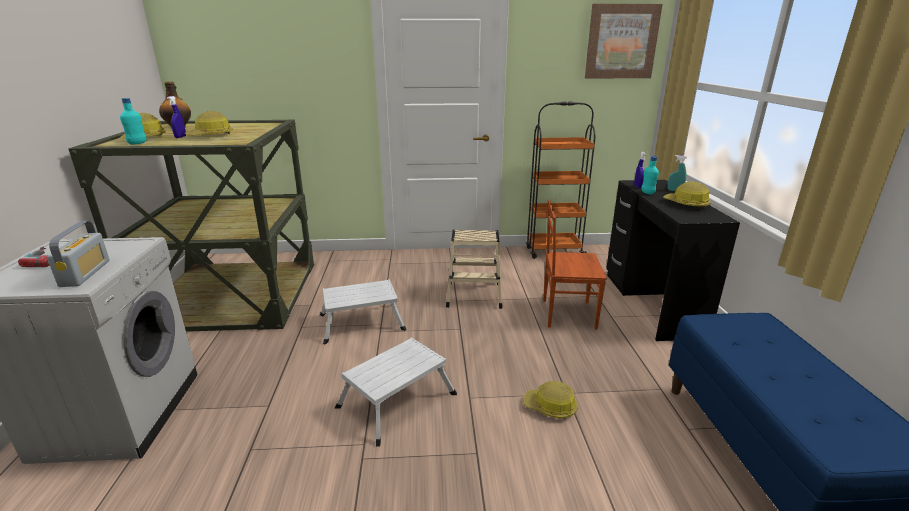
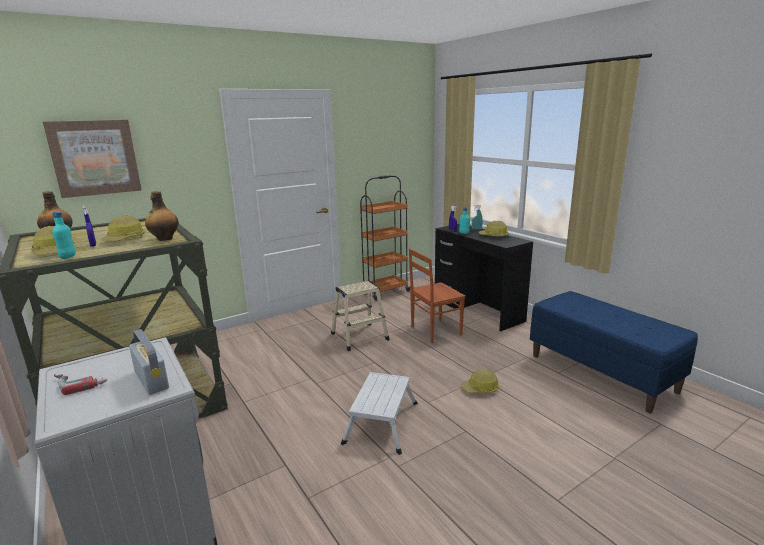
camera: 30 degrees left, 5 degrees down
white step ladder [320,279,407,344] -> none
picture [585,4,663,79] -> picture moved to [43,120,142,198]
none -> bottle [145,191,179,241]

